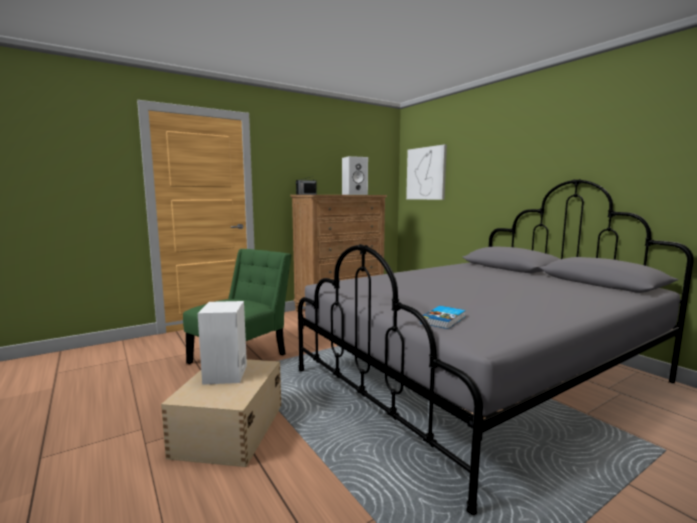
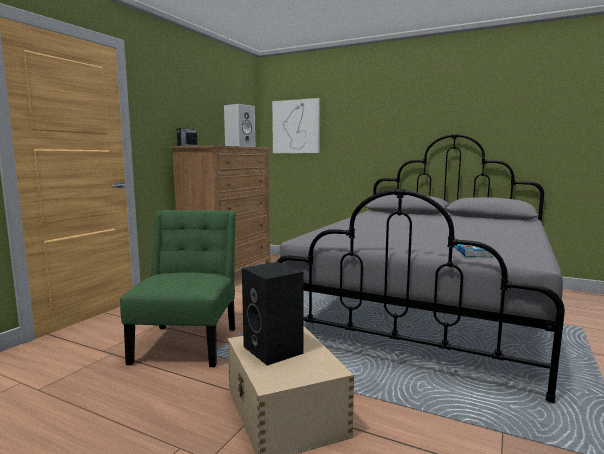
camera: 30 degrees left, 0 degrees up
white speaker [198,301,247,385] -> black speaker [242,262,304,365]

